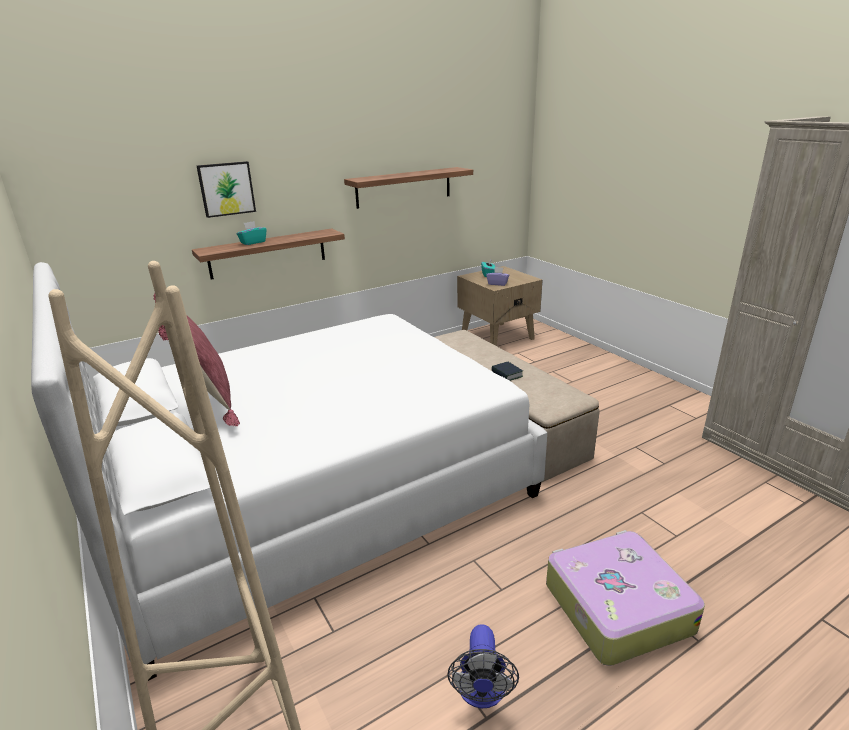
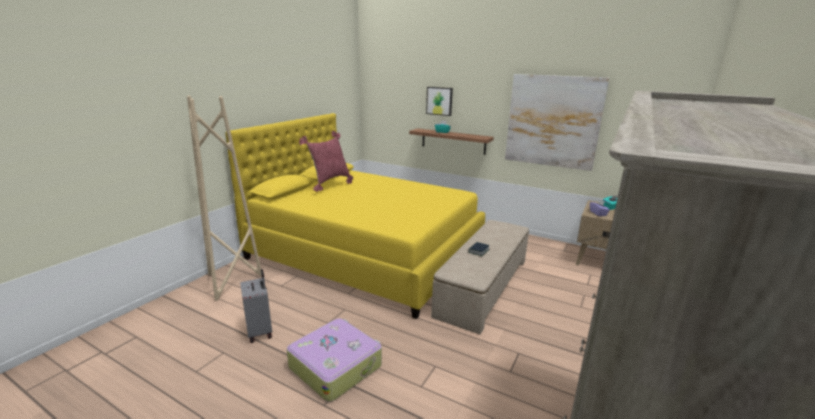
camera: 60 degrees right, 5 degrees down
white bed [31,262,547,681] -> yellow bed [225,113,485,319]
shelf [344,167,473,209] -> picture [505,74,609,171]
fan [447,624,519,709] -> grey suitcase [240,269,272,343]

